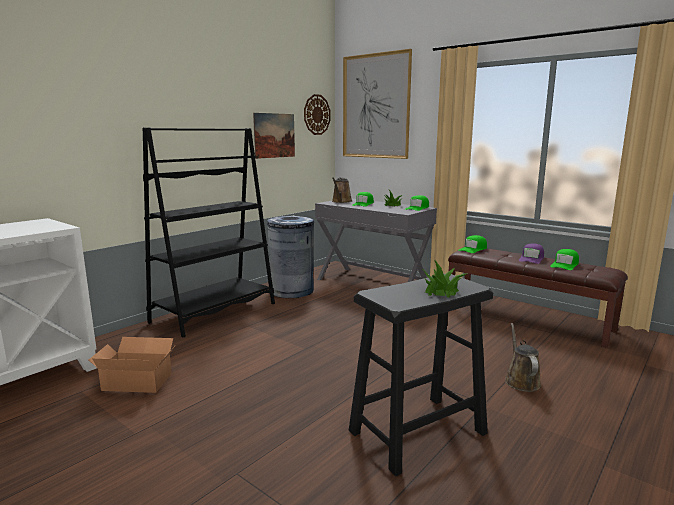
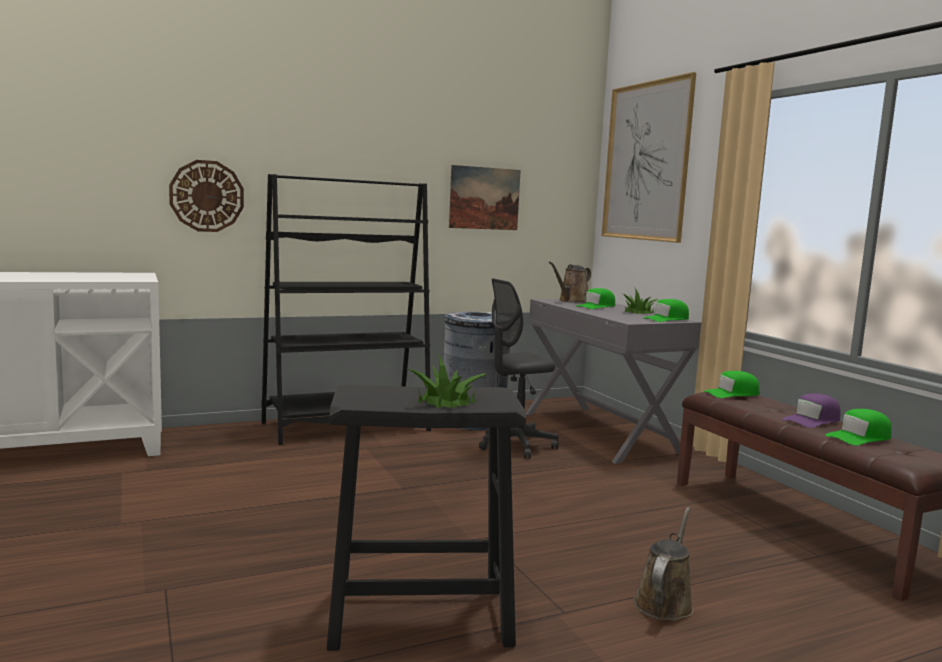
camera: 25 degrees right, 5 degrees down
cardboard box [89,337,175,393] -> none
wall clock [304,94,330,135] -> wall clock moved to [169,160,244,232]
none -> grey office chair [479,278,559,458]

